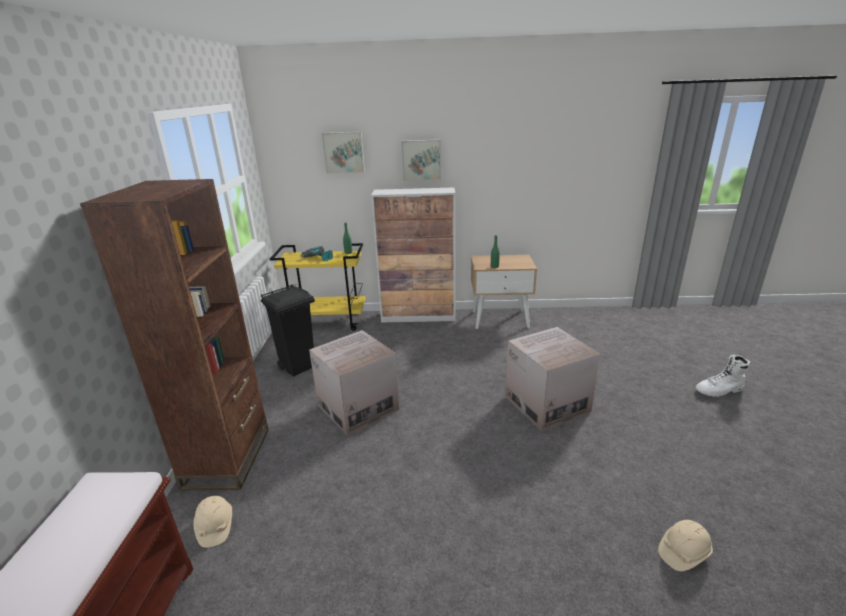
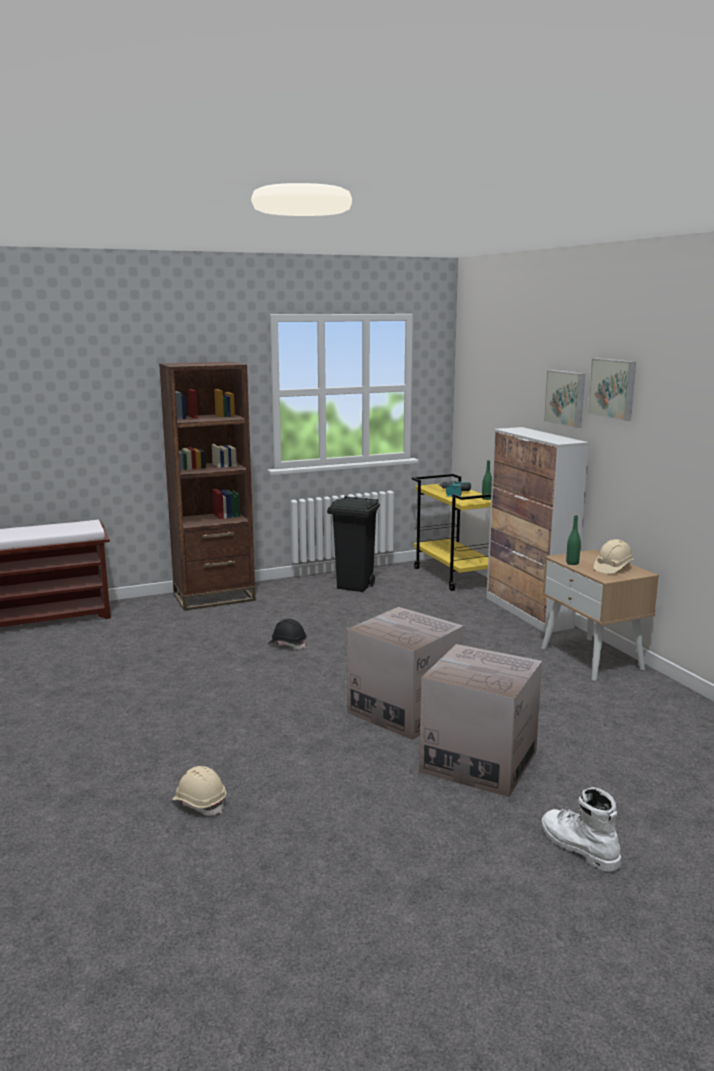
camera: 65 degrees right, 10 degrees down
beige hard hat [193,496,232,548] -> beige hard hat moved to [594,539,634,574]
cardboard box [309,330,399,436] -> cardboard box moved to [419,644,542,797]
picture [322,132,365,173] -> picture moved to [588,358,636,421]
none -> black hard hat [268,619,307,649]

